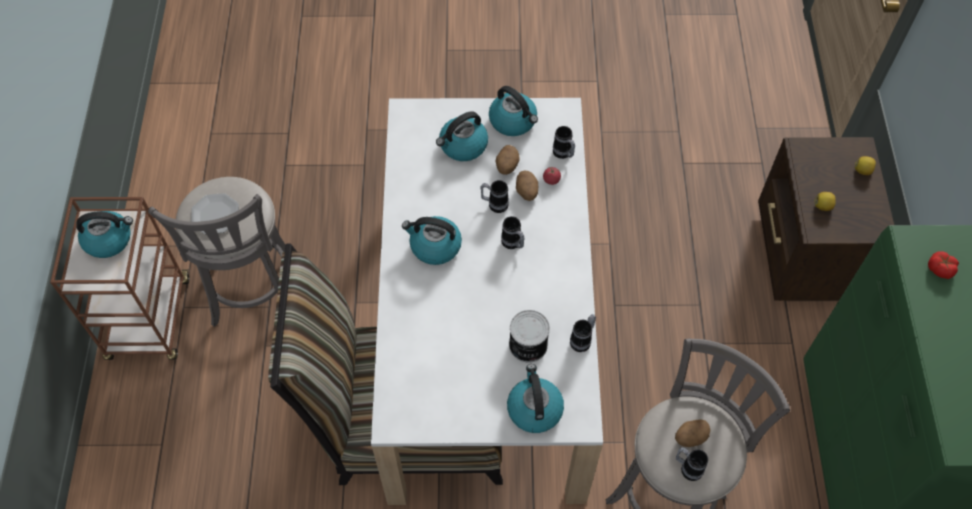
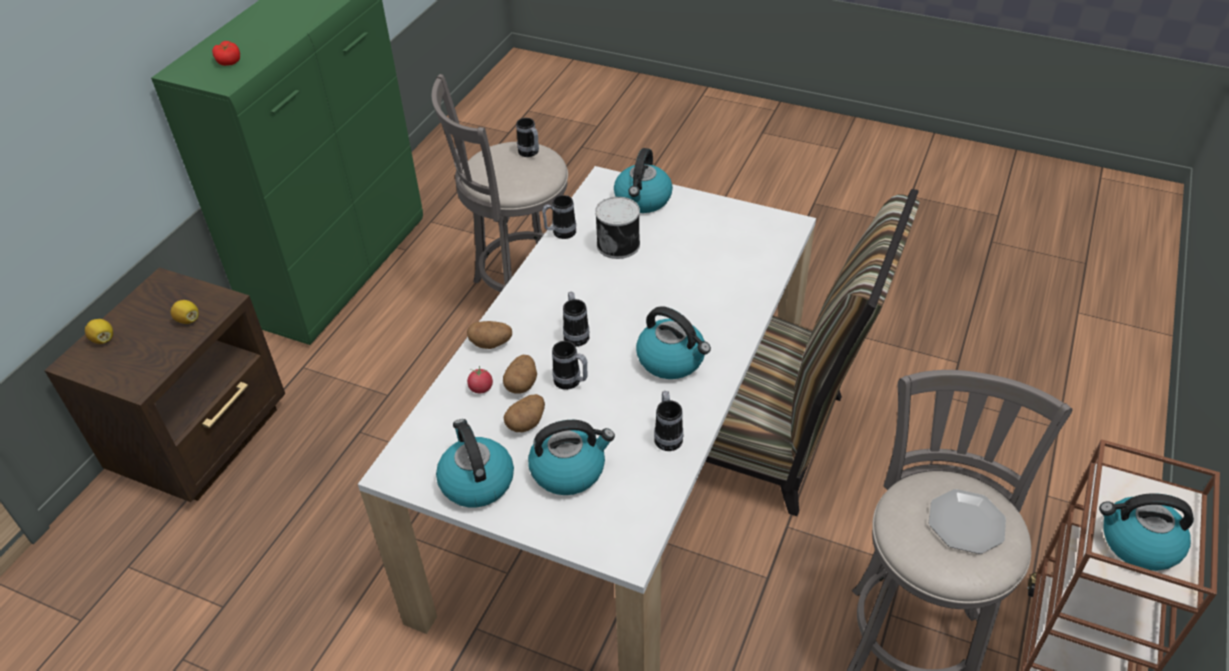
camera: 155 degrees left, 15 degrees down
mug [553,126,575,159] -> mug moved to [654,391,683,451]
potato [675,419,710,447] -> potato moved to [467,321,512,349]

